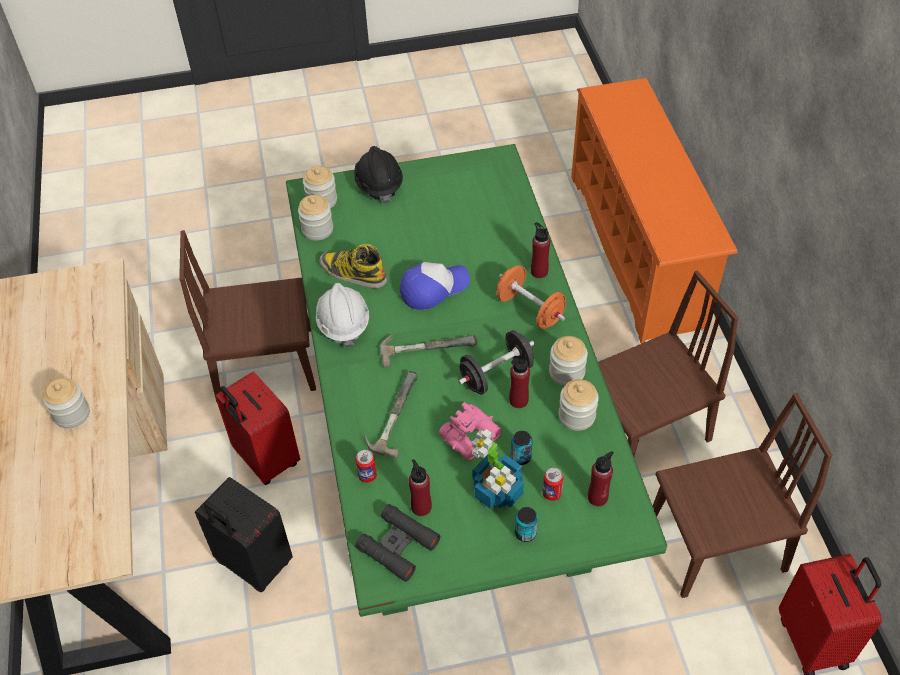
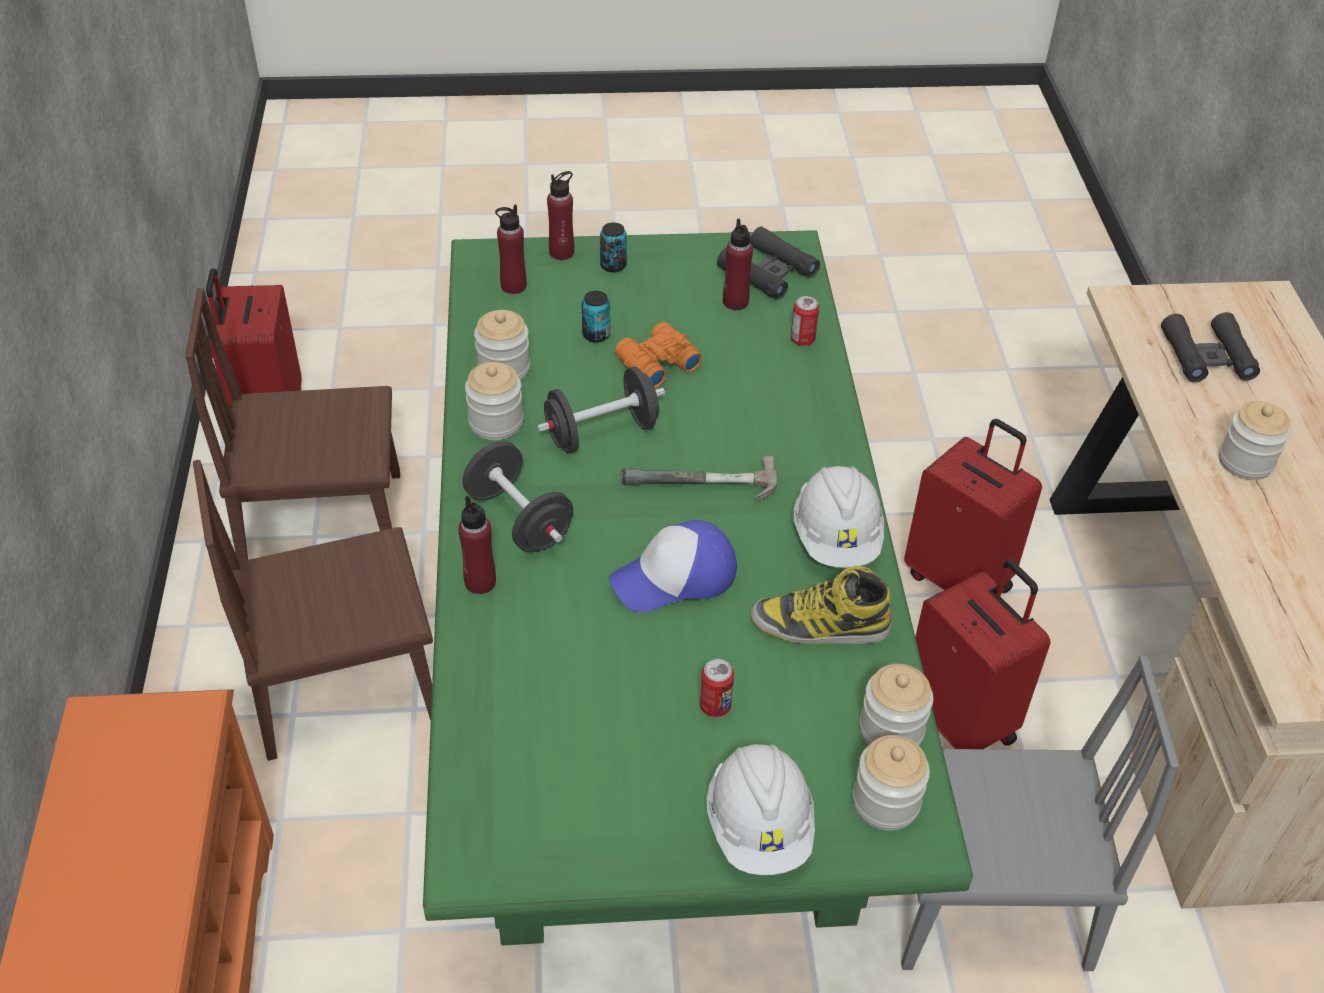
camera: 175 degrees left, 5 degrees down
brown chair [179,230,316,402] -> grey chair [901,655,1179,971]
black suitcase [195,477,293,592] -> red suitcase [904,419,1042,593]
boot [319,244,387,288] -> boot turned 150 degrees clockwise [750,566,891,644]
black hard hat [354,146,403,204] -> white hard hat [706,744,815,875]
hammer [365,371,418,458] -> none
pink binoculars [439,402,502,460] -> orange binoculars [615,322,702,388]
potted plant [472,429,524,509] -> none
orange dumbbell [497,265,566,329] -> black dumbbell [462,441,573,553]
red bottle [509,355,530,408] -> red bottle moved to [547,171,574,260]
can [543,468,564,501] -> can moved to [700,659,734,717]
none -> black binoculars [1161,312,1260,383]

